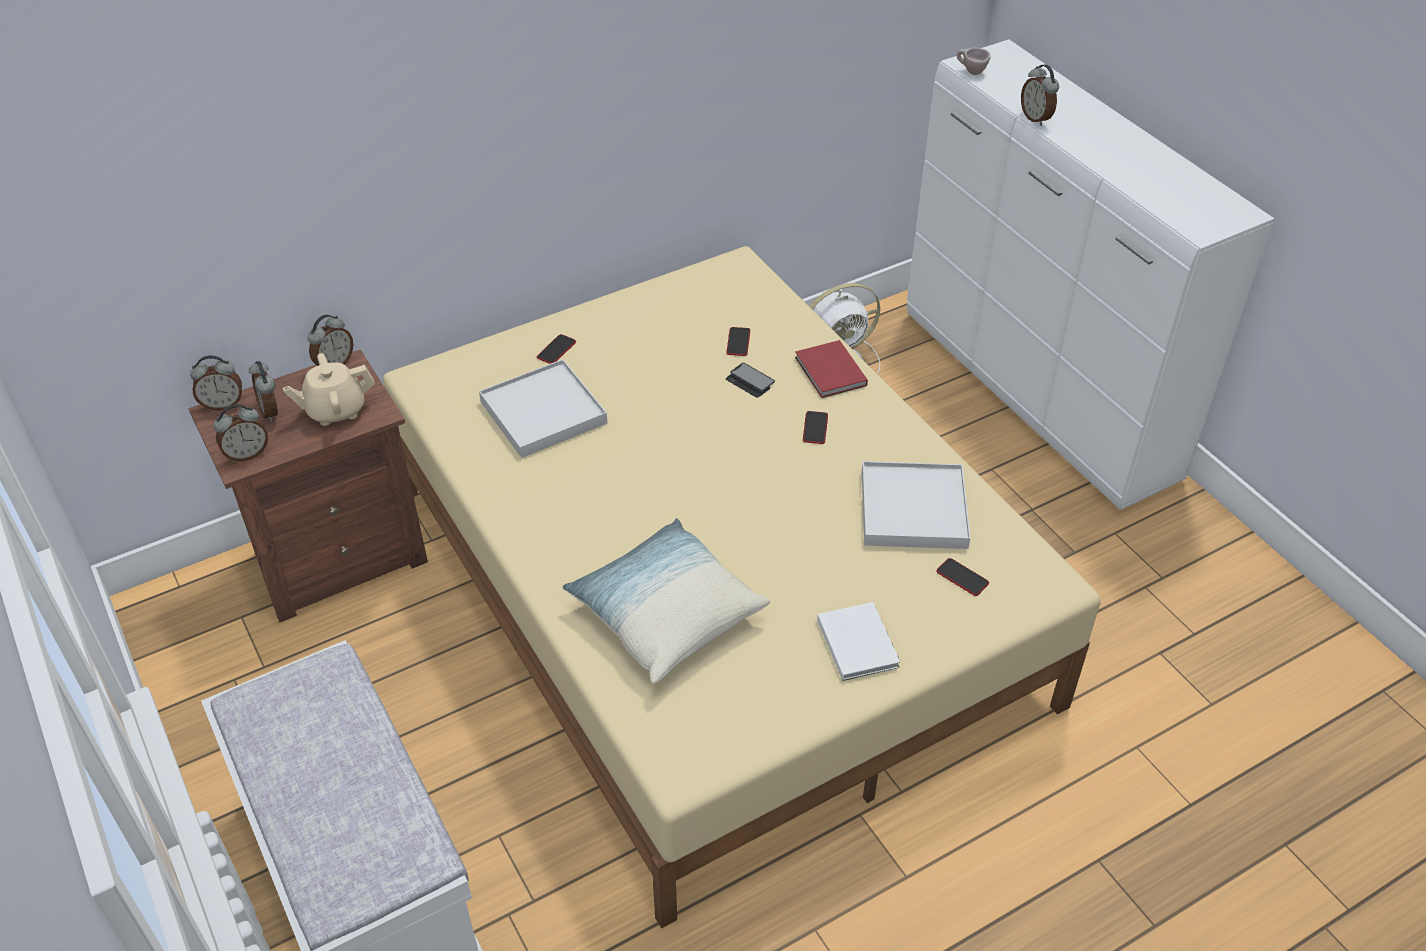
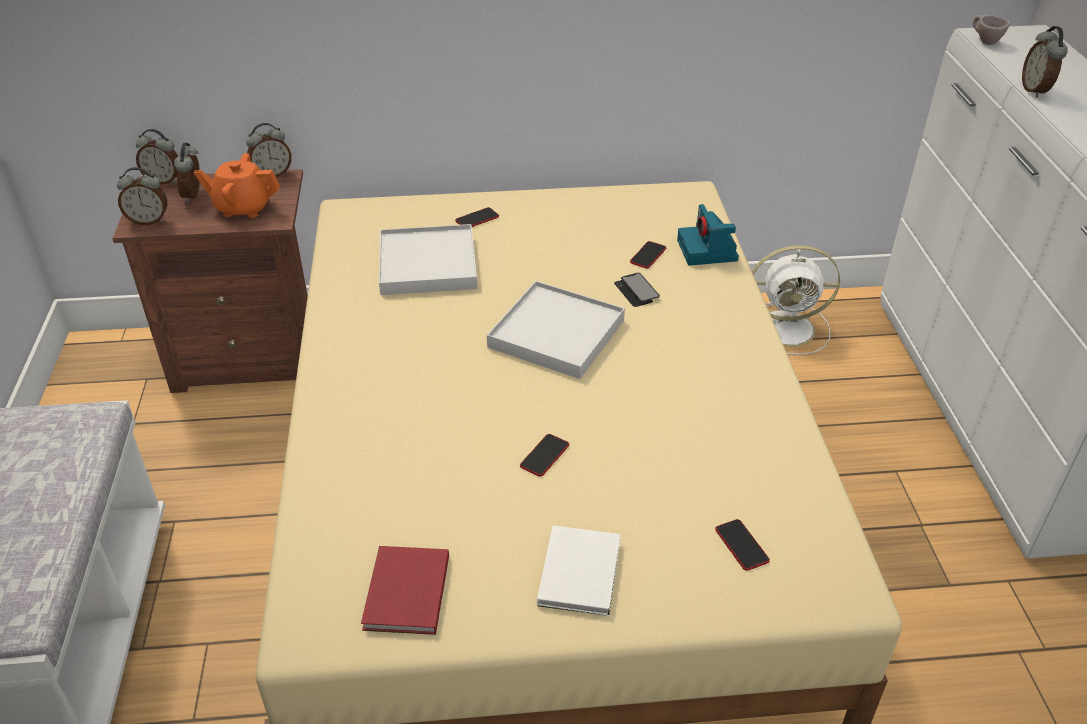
camera: 25 degrees right, 5 degrees down
beige teapot [283,353,375,426] -> orange teapot [194,153,280,218]
pillow [563,518,770,684] -> none
red book [795,340,868,398] -> red book moved to [361,546,449,635]
phone [803,411,828,444] -> phone moved to [520,434,569,477]
white tray [862,461,971,549] -> white tray moved to [487,281,625,379]
none -> camera [677,204,739,266]

